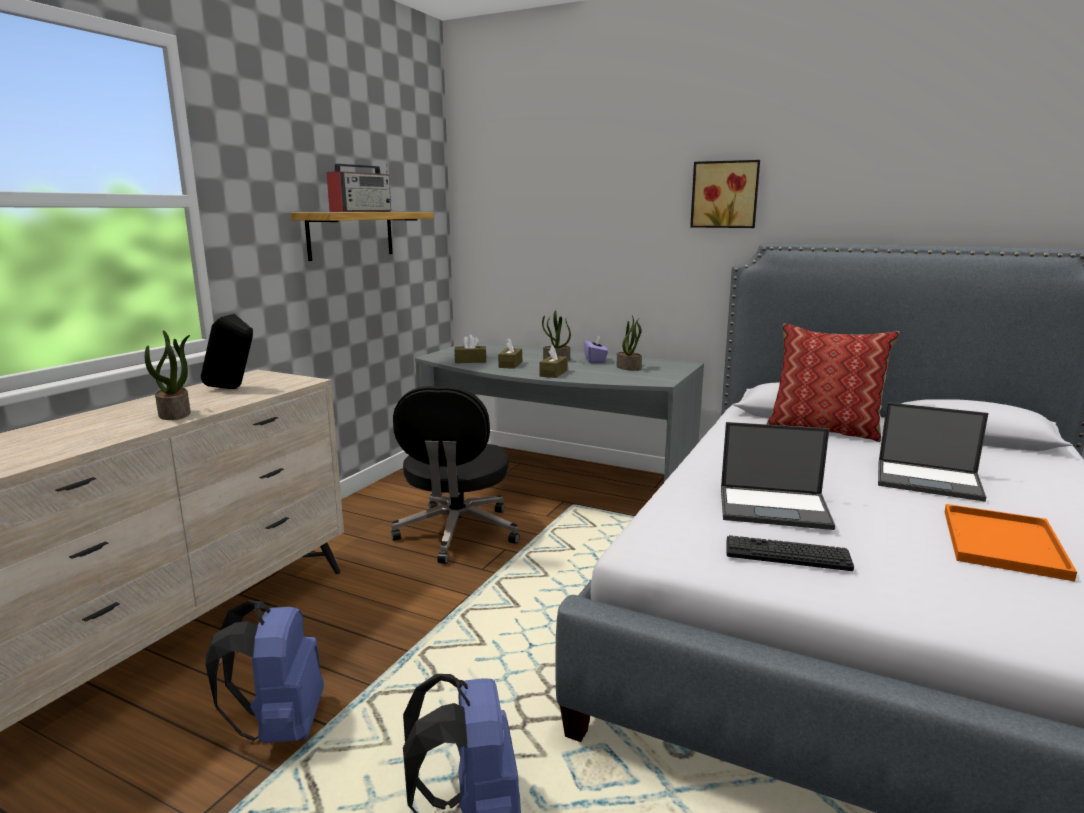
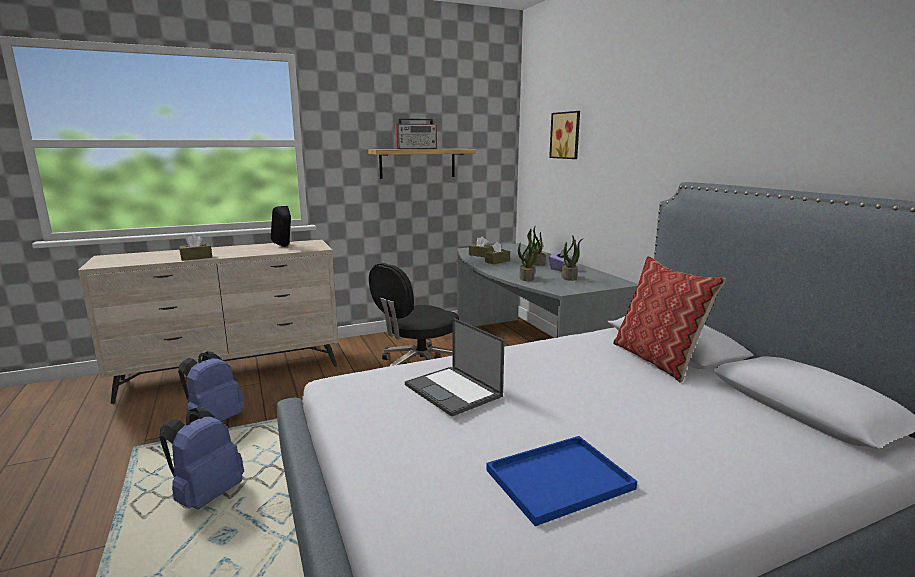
camera: 40 degrees right, 0 degrees up
potted plant [145,330,191,420] -> potted plant moved to [518,236,541,281]
brown tissue box [539,345,567,378] -> brown tissue box moved to [179,234,212,261]
picture [690,160,760,228] -> picture moved to [549,111,580,159]
keyboard [727,535,854,571] -> none
laptop [878,402,988,502] -> none
orange tray [945,504,1077,582] -> blue tray [486,436,637,526]

